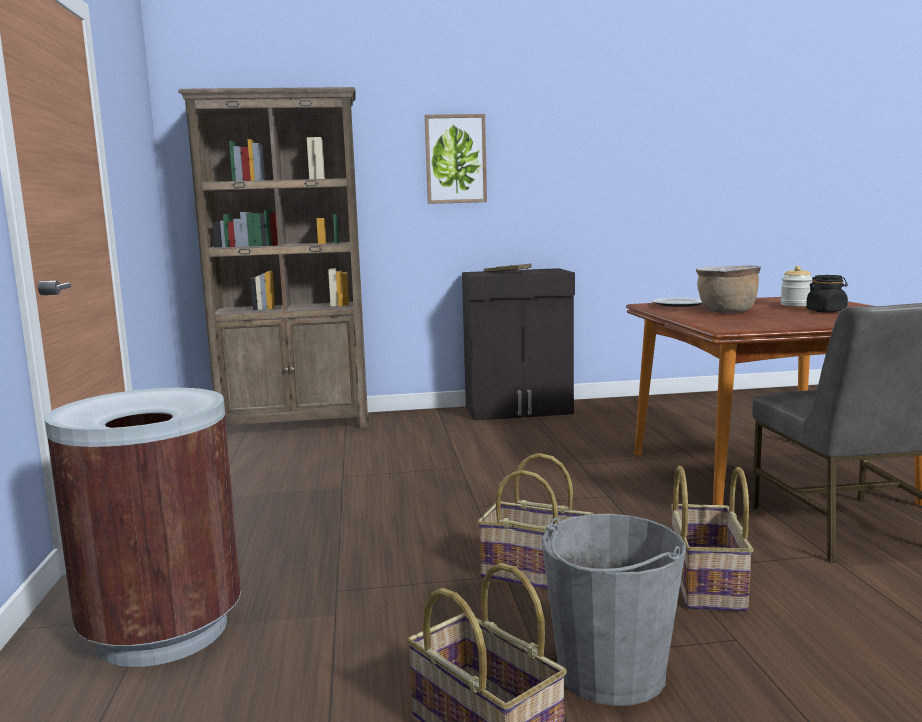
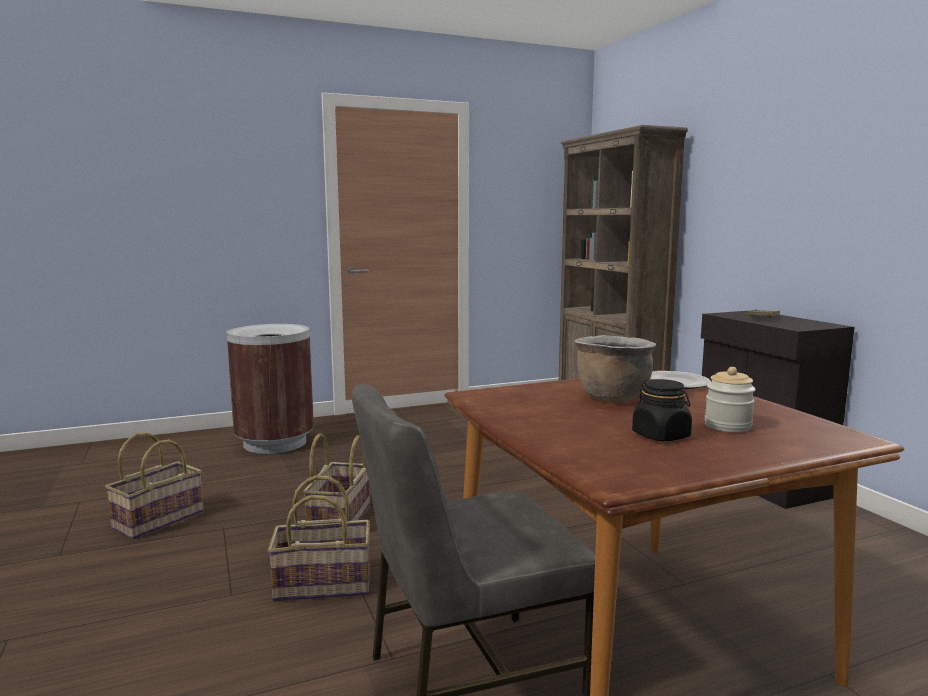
camera: 75 degrees right, 0 degrees up
picture [425,114,487,204] -> none
grey bucket [541,513,686,706] -> none

